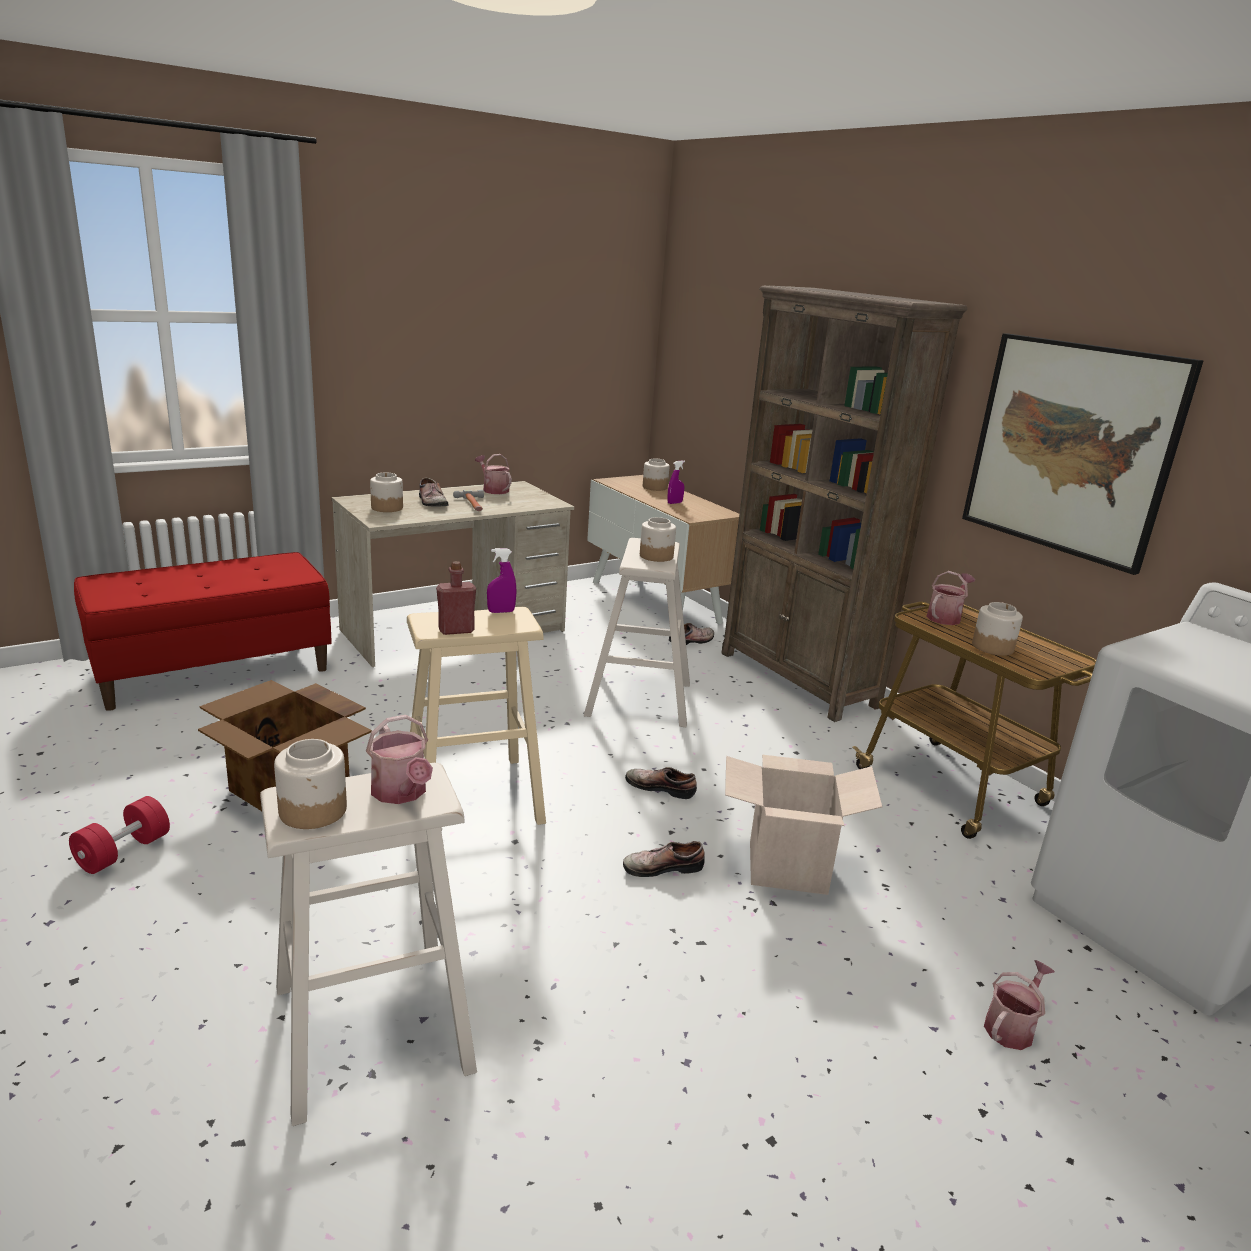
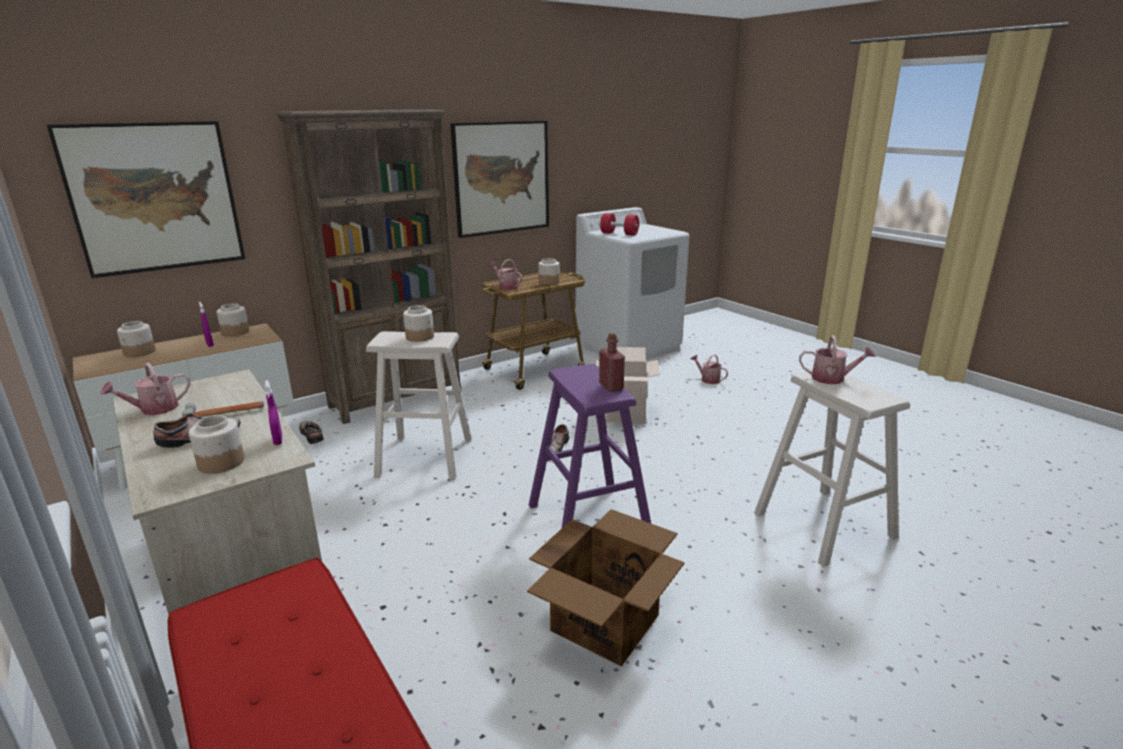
camera: 90 degrees left, 0 degrees up
red dumbbell [69,796,170,874] -> red dumbbell moved to [600,213,639,236]
jar [274,739,347,829] -> jar moved to [217,303,249,337]
watering can [366,715,433,804] -> watering can turned 45 degrees clockwise [799,335,876,384]
beige stool [407,607,546,825] -> purple stool [529,364,651,528]
purple spray bottle [487,548,517,613] -> purple spray bottle moved to [265,380,282,445]
shoe [623,841,705,877] -> none
none -> picture [47,121,245,278]

